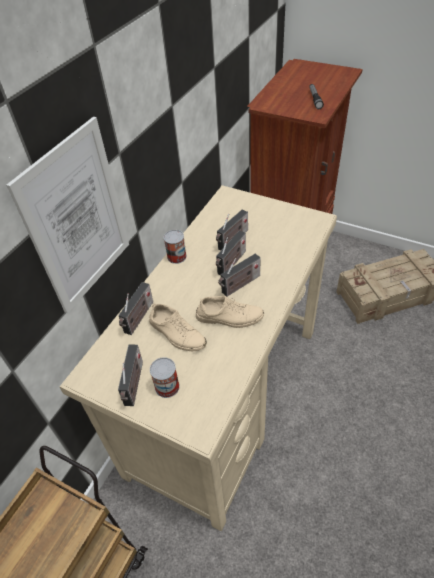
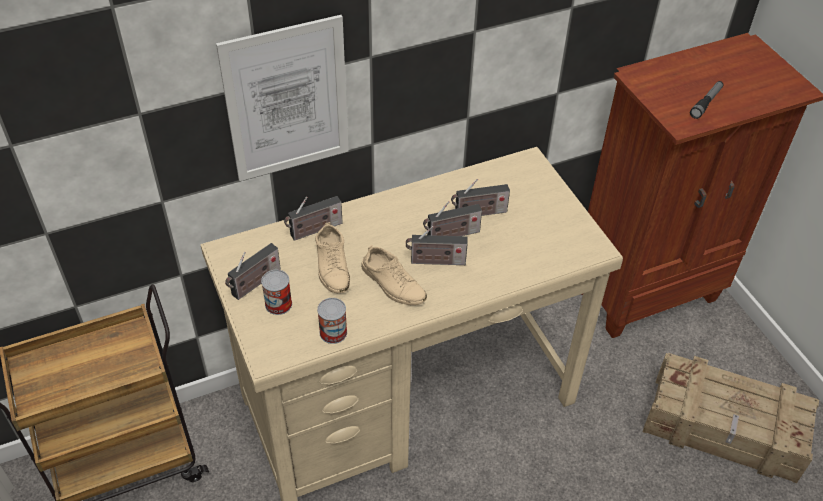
camera: 35 degrees right, 0 degrees up
can [164,230,187,264] -> can moved to [317,298,347,344]

